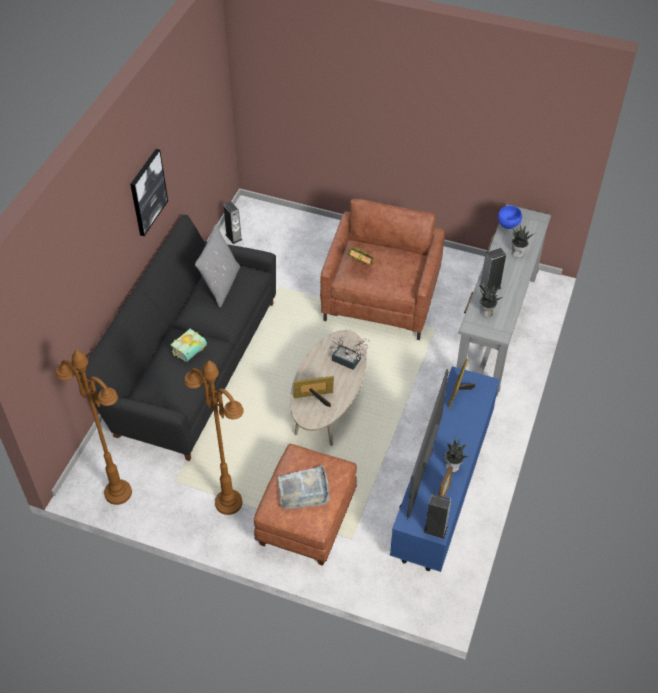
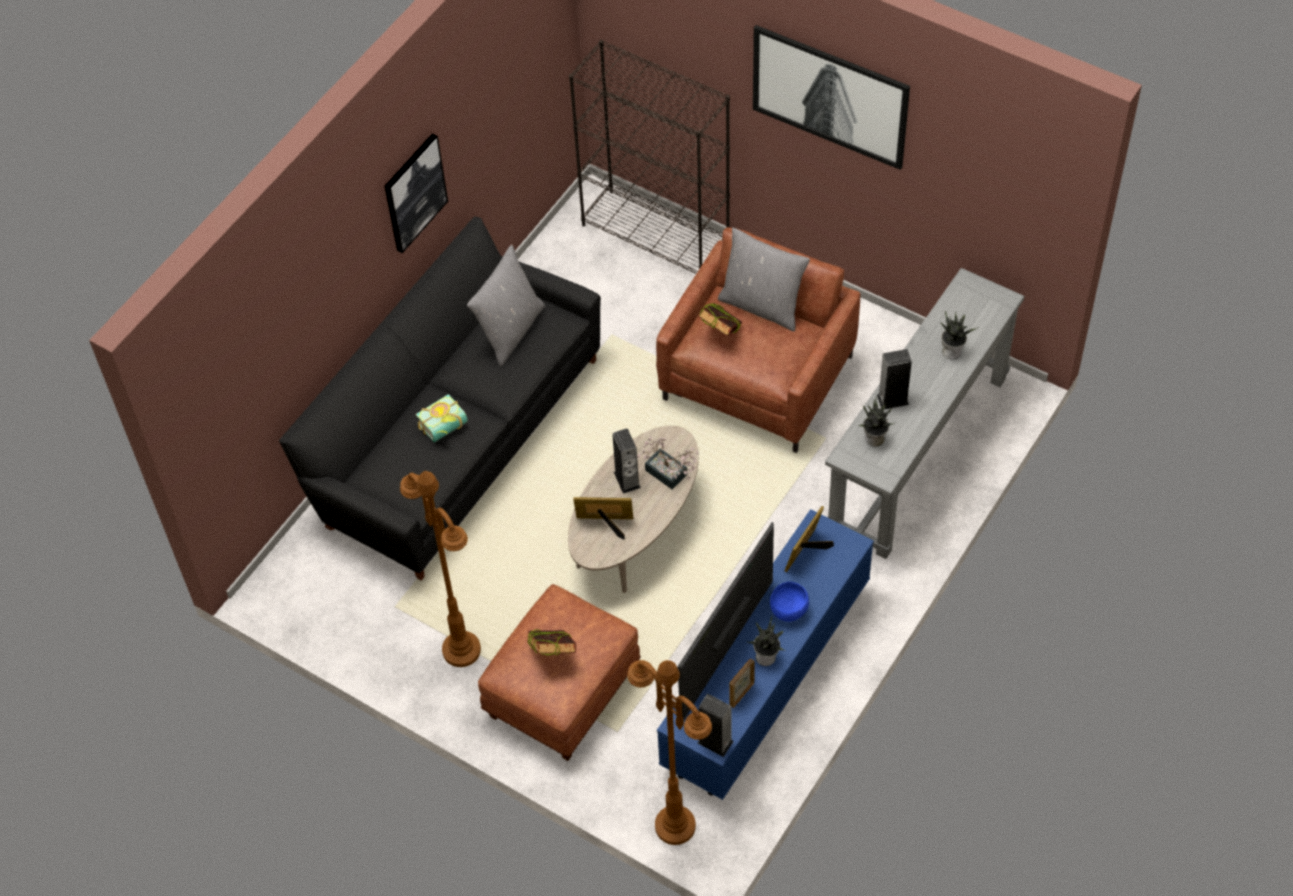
camera: 15 degrees right, 5 degrees up
brown floor lamp [56,350,132,505] -> brown floor lamp moved to [627,660,712,845]
speaker [223,202,242,244] -> speaker moved to [612,429,641,494]
grey tray [278,465,329,509] -> book [527,629,576,655]
blue bowl [498,205,522,229] -> blue bowl moved to [770,582,809,622]
none -> black bookcase [569,40,730,274]
none -> grey pillow [718,228,810,331]
none -> picture [753,25,910,170]

